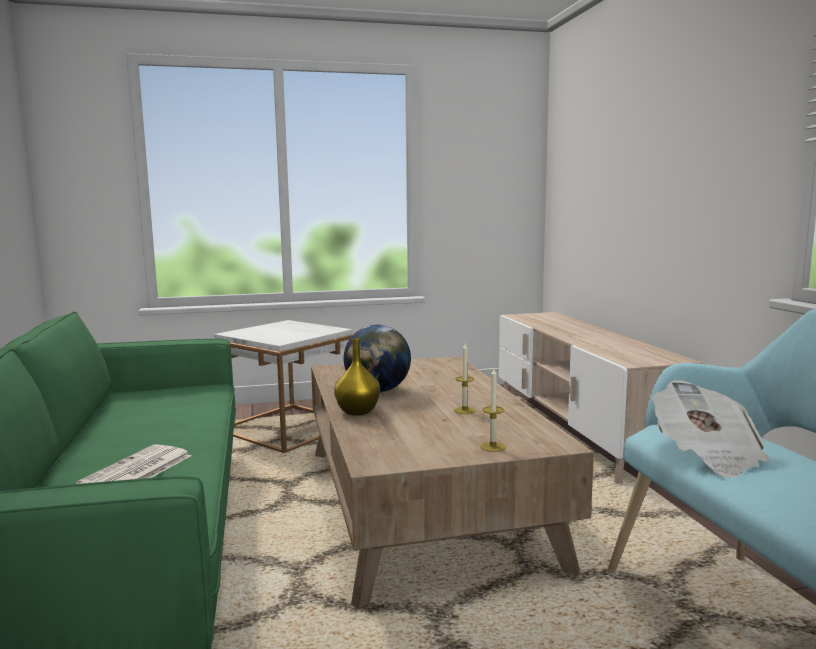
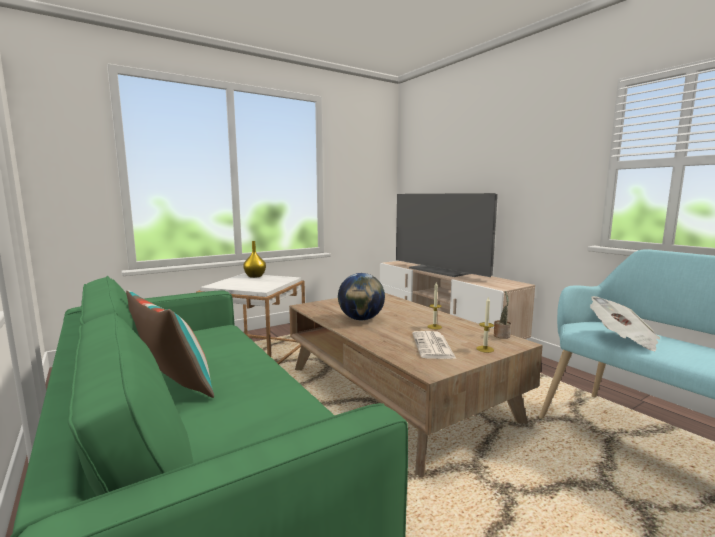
camera: 20 degrees left, 0 degrees up
newspaper [76,444,191,484] -> newspaper moved to [412,331,456,359]
yellow vase [334,338,380,415] -> yellow vase moved to [243,241,266,278]
none -> pillow [126,290,214,398]
none -> television [396,193,498,277]
none -> potted plant [494,291,511,339]

